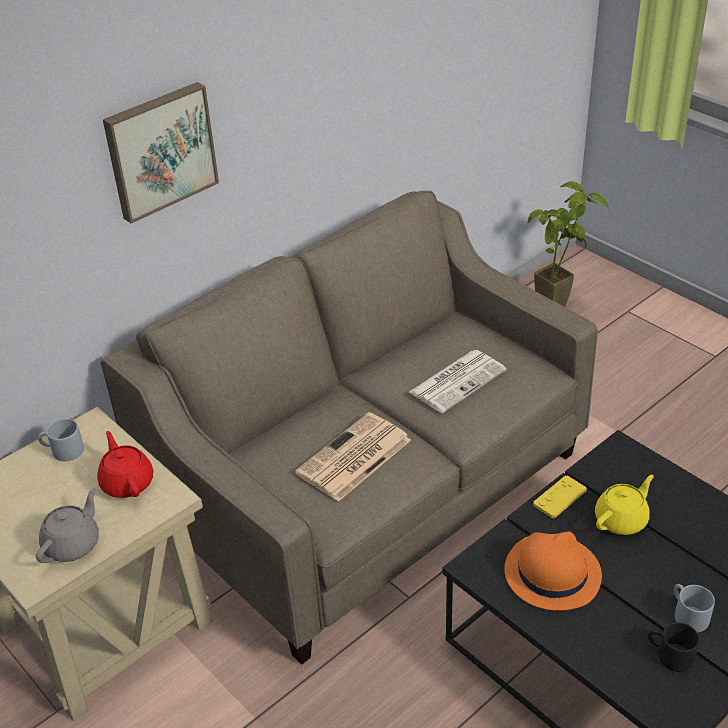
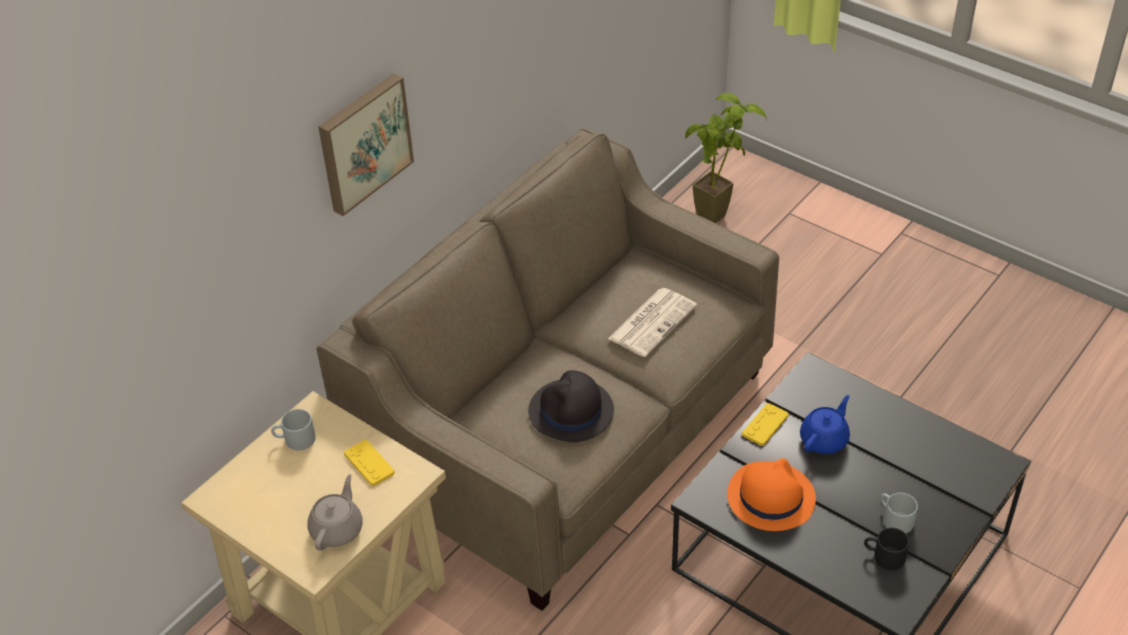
camera: 10 degrees left, 5 degrees up
red teapot [97,431,153,498] -> yellow game controller [344,440,395,486]
newspaper [295,412,411,502] -> black hat [528,370,614,442]
yellow teapot [595,475,654,535] -> blue teapot [800,395,850,454]

